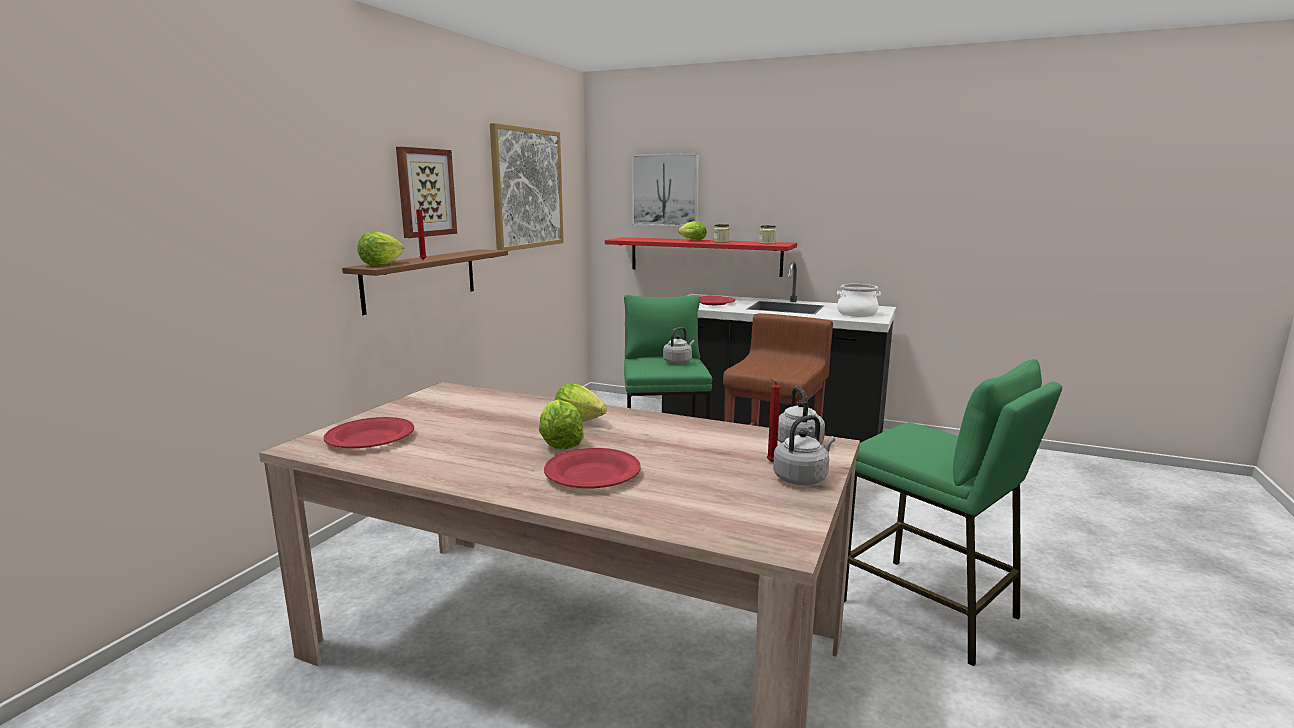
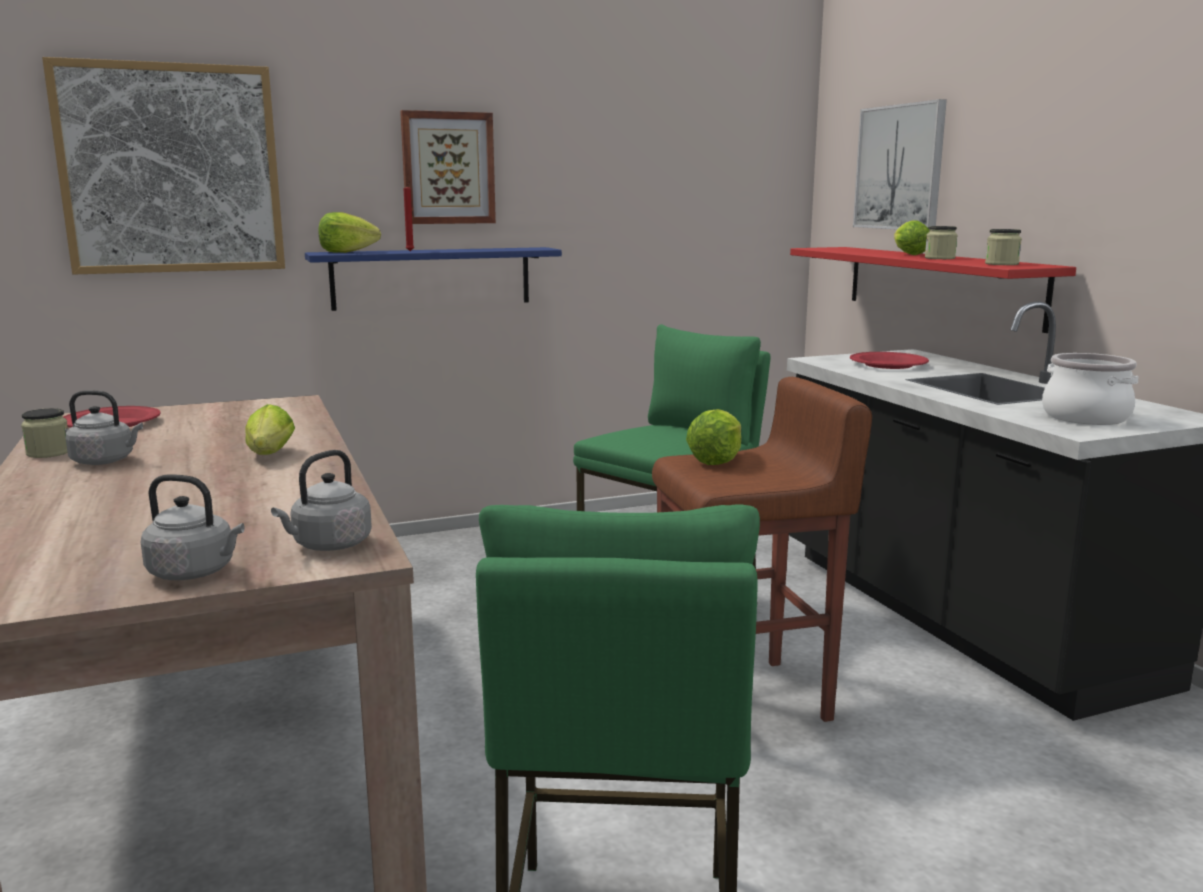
camera: 45 degrees right, 0 degrees up
brown shelf [342,249,508,315] -> blue shelf [305,247,562,311]
picture [490,123,564,251] -> picture moved to [42,57,285,275]
lettuce [539,400,584,450] -> lettuce moved to [686,409,741,465]
red plate [544,448,641,488] -> none
grey kettle [663,327,695,364] -> grey kettle moved to [65,390,143,465]
red candle [767,379,780,462] -> none
none -> jar [21,408,68,458]

